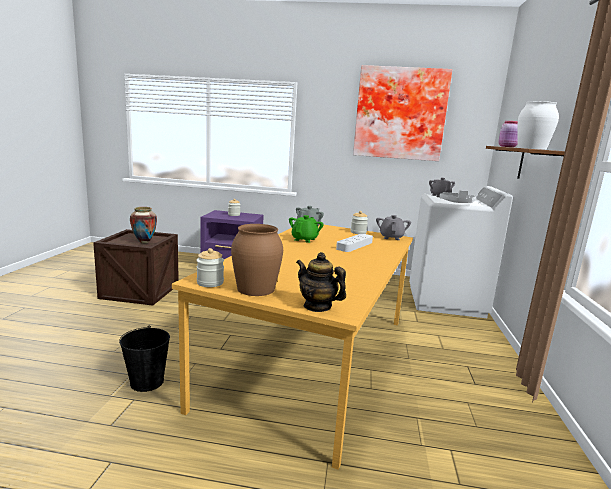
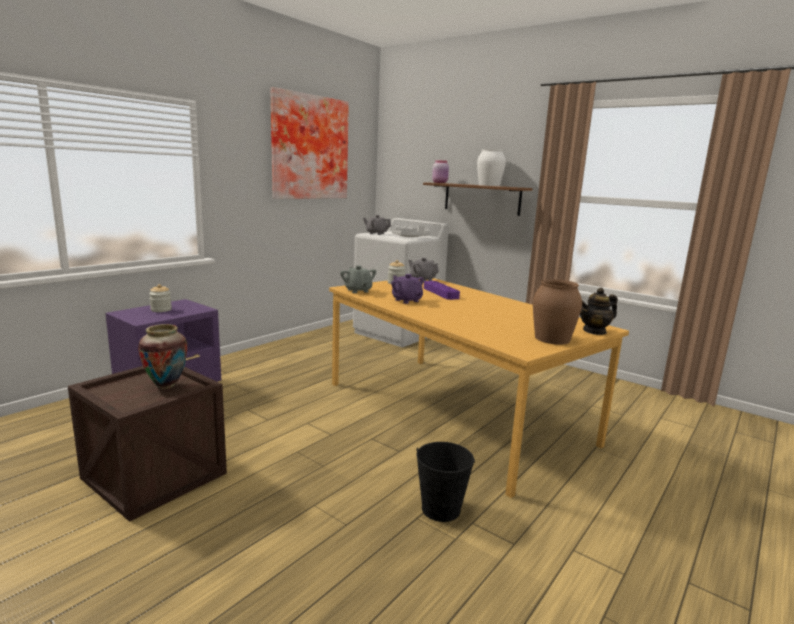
camera: 60 degrees left, 0 degrees up
jar [196,248,224,287] -> none
green teapot [289,215,324,243] -> purple teapot [391,274,424,304]
grey tray [336,234,373,252] -> purple tray [424,281,460,300]

